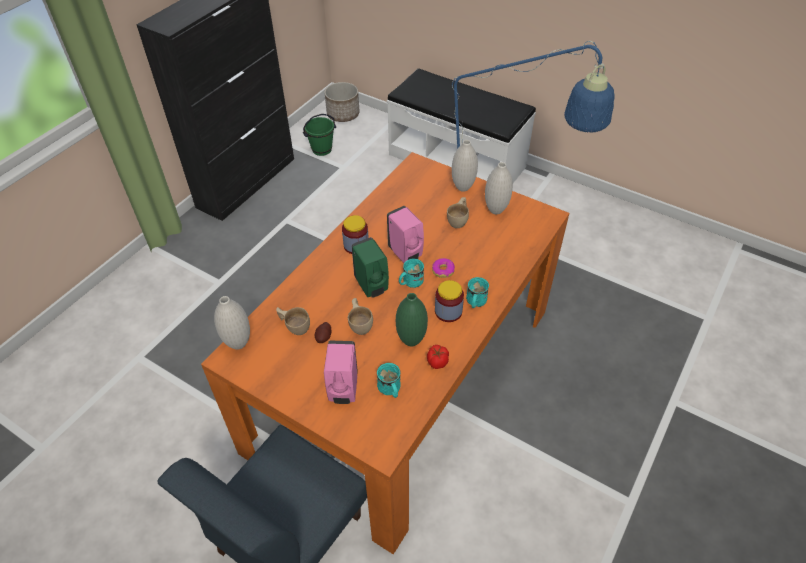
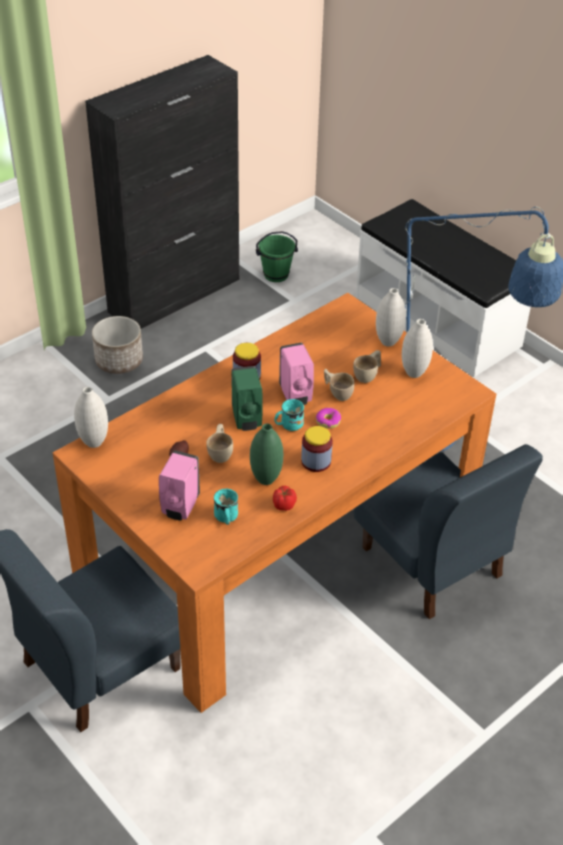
camera: 15 degrees right, 5 degrees down
beige cup [276,307,310,335] -> beige cup moved to [324,369,354,401]
planter [324,82,360,122] -> planter moved to [92,316,143,374]
turquoise mug [466,277,489,308] -> none
none -> blue chair [353,444,543,619]

